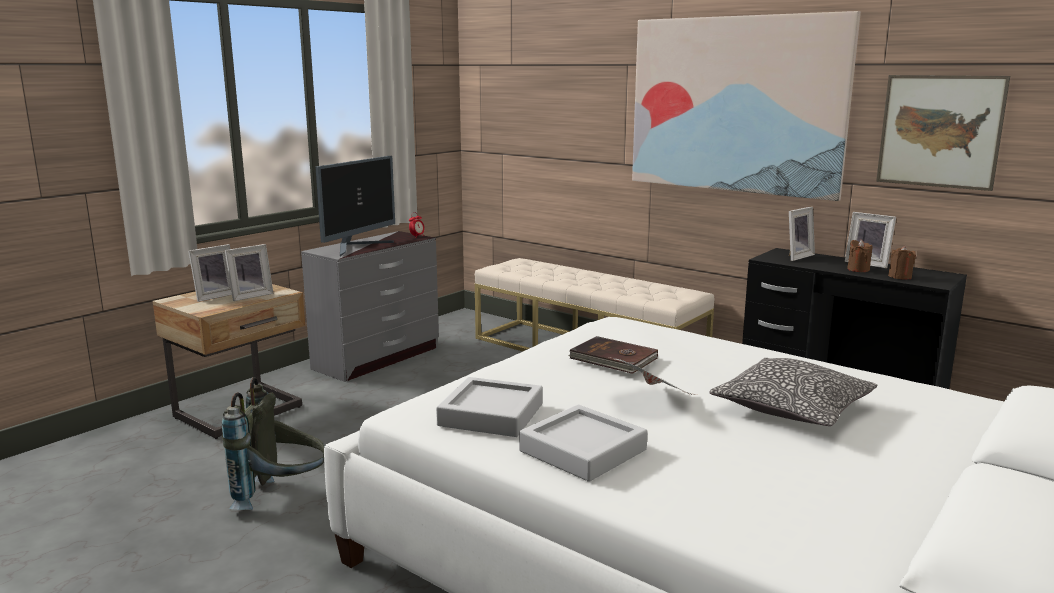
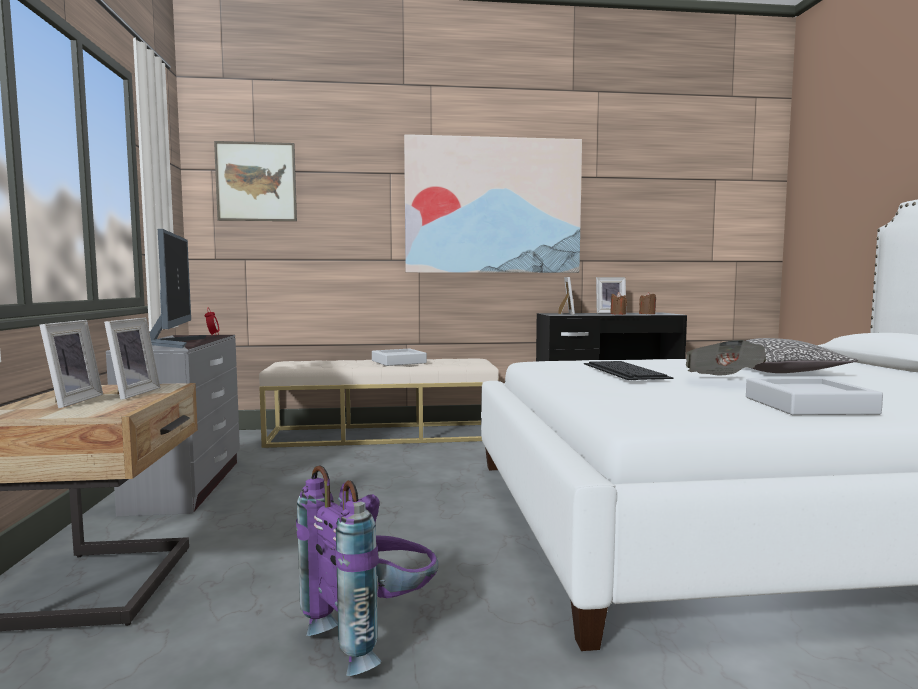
camera: 45 degrees left, 10 degrees down
grey backpack [222,377,325,510] -> purple backpack [296,465,438,676]
grey tray [436,377,543,437] -> grey tray moved to [372,349,427,366]
brown book [568,336,658,374] -> keyboard [584,361,674,380]
picture [876,75,1010,191] -> picture moved to [214,141,297,221]

